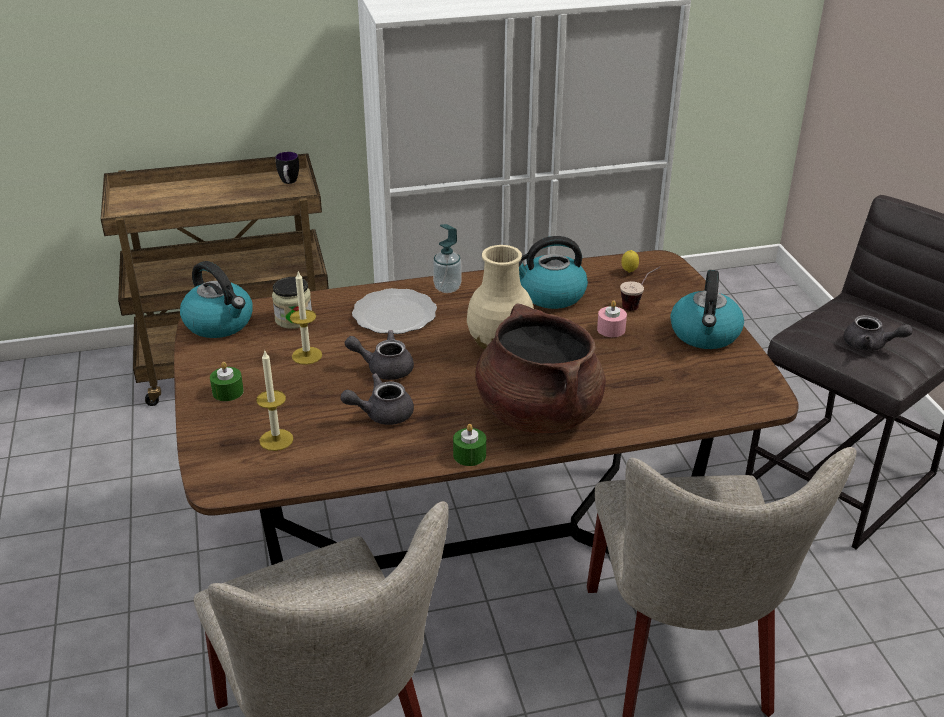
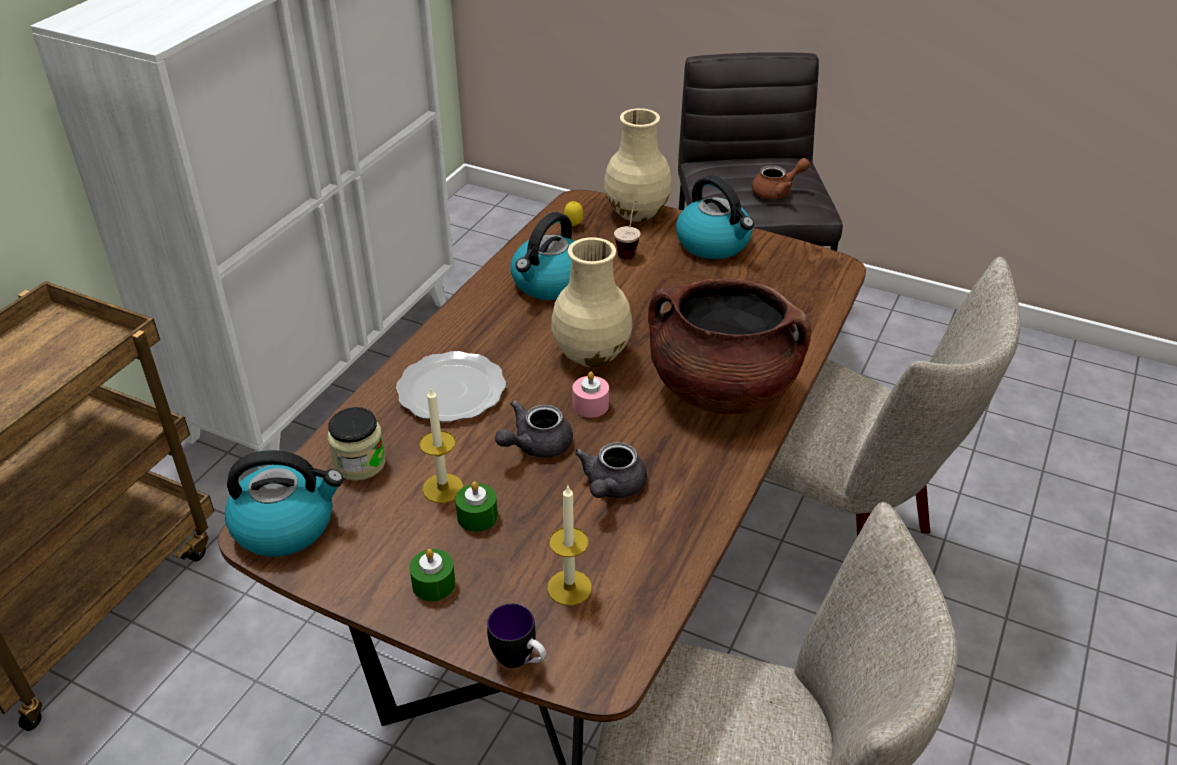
camera: 50 degrees left, 5 degrees up
mug [276,152,299,184] -> mug moved to [487,603,546,668]
soap dispenser [433,224,462,293] -> none
green candle [453,424,486,466] -> green candle moved to [455,481,498,532]
pink candle [597,300,627,337] -> pink candle moved to [573,372,609,418]
grey teapot [844,315,913,351] -> brown teapot [752,158,810,199]
none -> beige vase [604,108,672,222]

